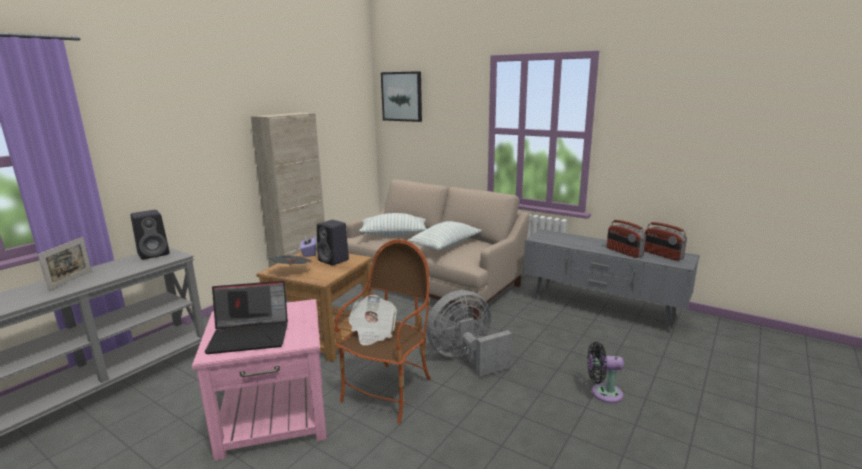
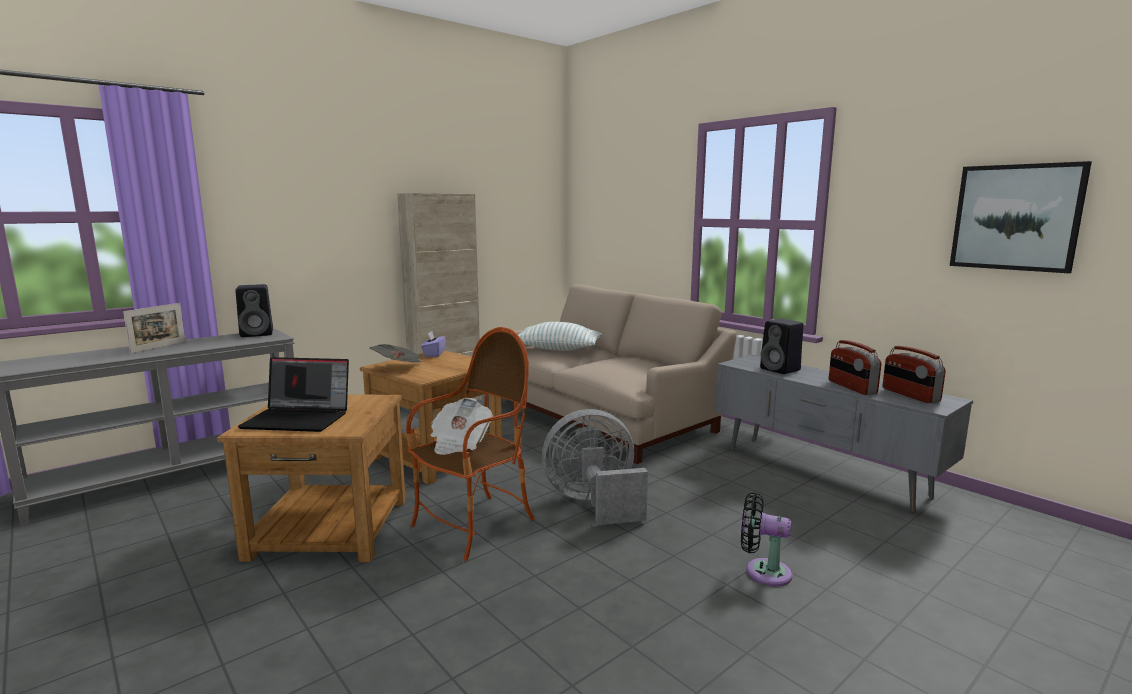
camera: 15 degrees right, 5 degrees down
pink side table [192,299,327,461] -> brown side table [217,395,406,562]
black speaker [317,220,349,266] -> black speaker moved to [760,319,804,374]
picture [381,71,422,122] -> picture moved to [950,161,1092,273]
pillow [407,221,482,250] -> none

